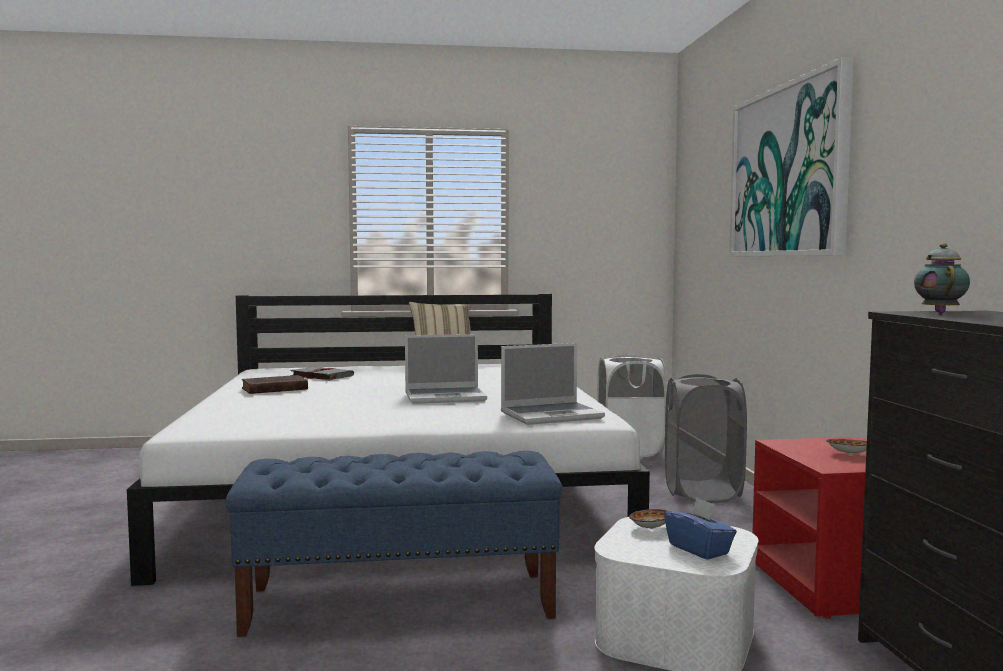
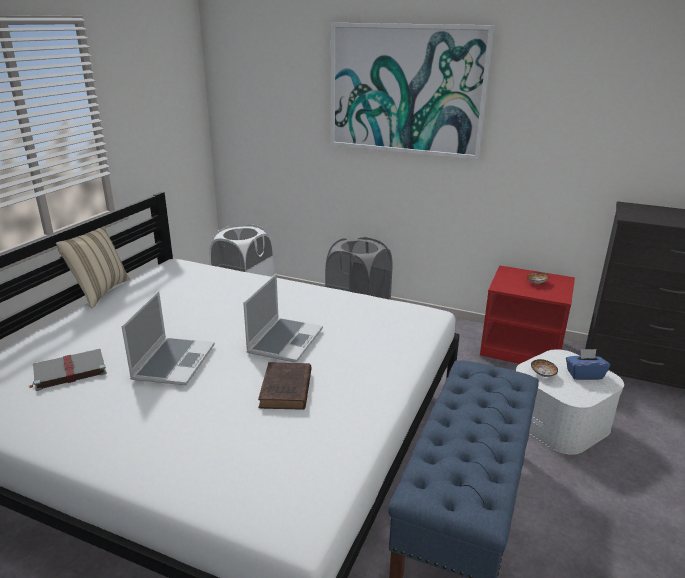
camera: 60 degrees left, 20 degrees up
brown book [242,375,308,394] -> brown book moved to [258,362,311,410]
laptop [501,343,605,425] -> laptop moved to [121,291,215,385]
teapot [914,243,970,313] -> none

